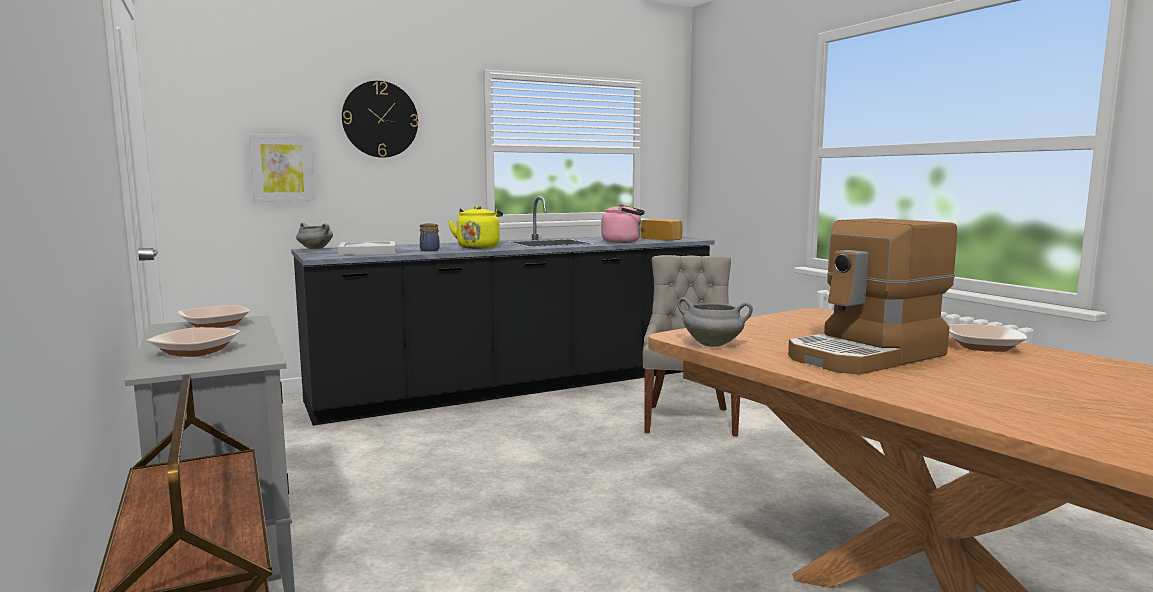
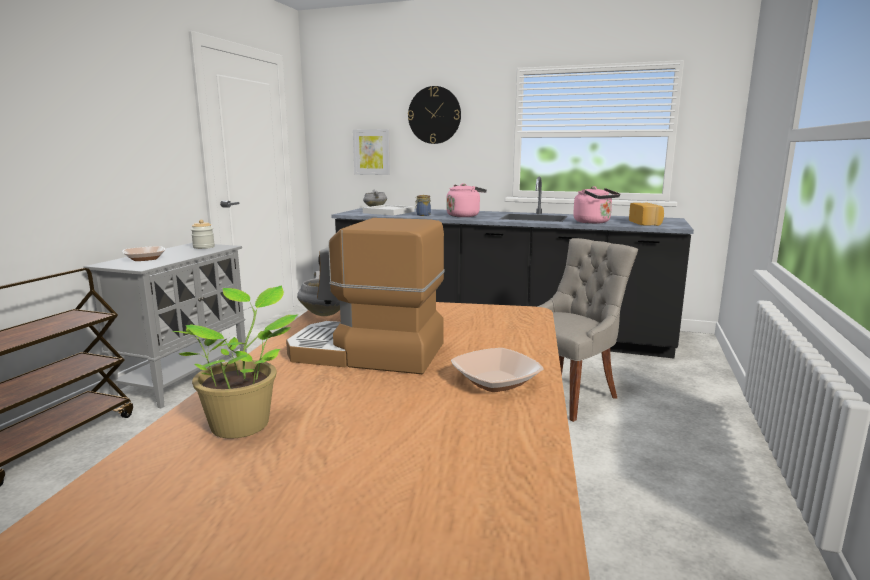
camera: 45 degrees right, 5 degrees up
bowl [178,305,250,328] -> jar [191,219,215,249]
yellow kettle [448,206,503,249] -> pink kettle [446,183,487,217]
none -> potted plant [171,286,298,439]

